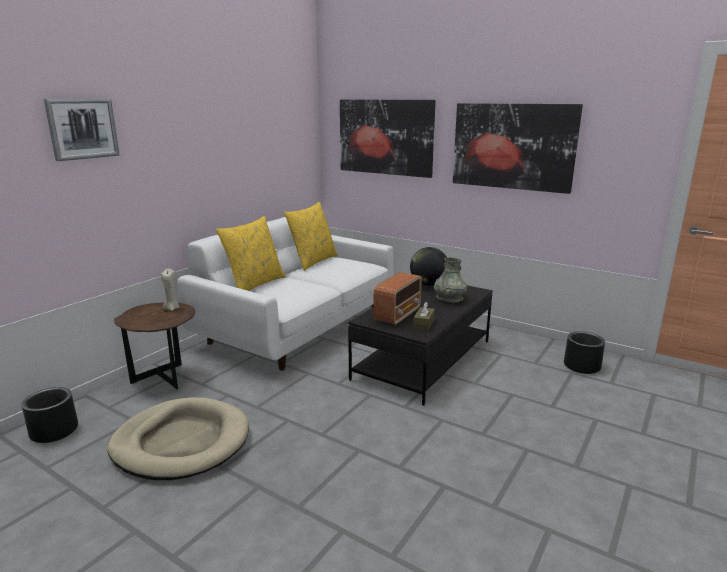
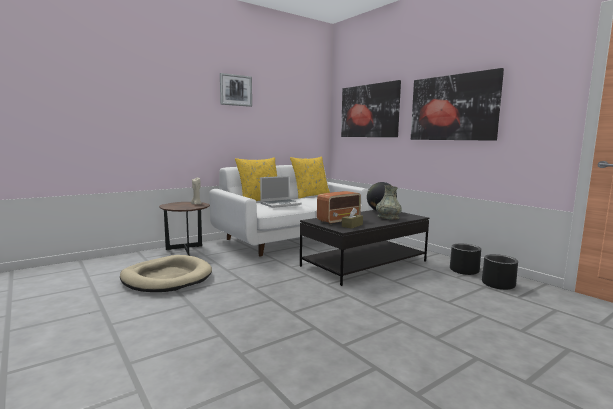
camera: 20 degrees right, 10 degrees down
black planter [21,387,78,443] -> black planter moved to [450,244,481,275]
picture [44,99,120,161] -> picture moved to [220,73,252,107]
none -> laptop [260,176,302,208]

